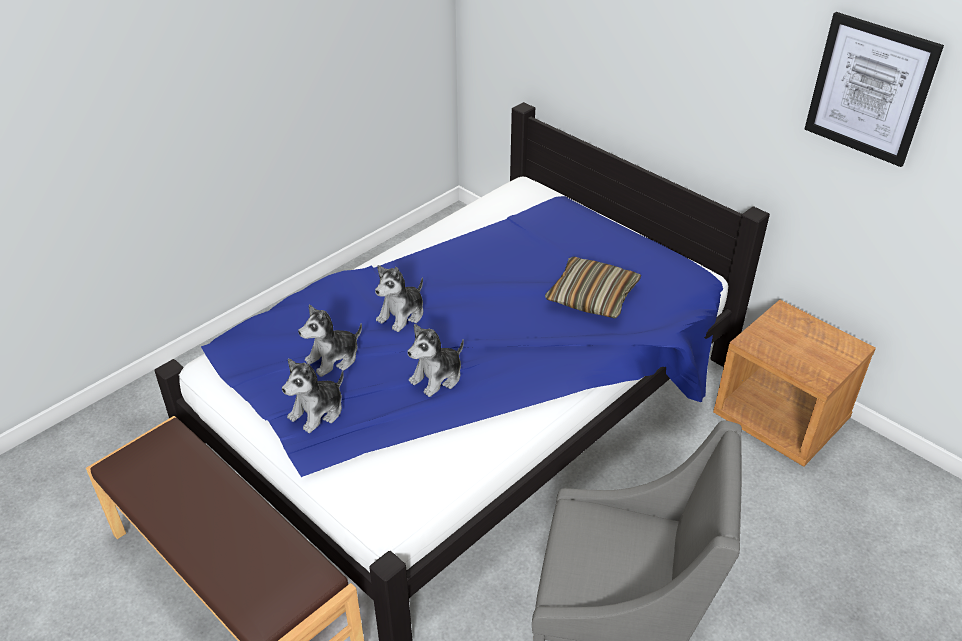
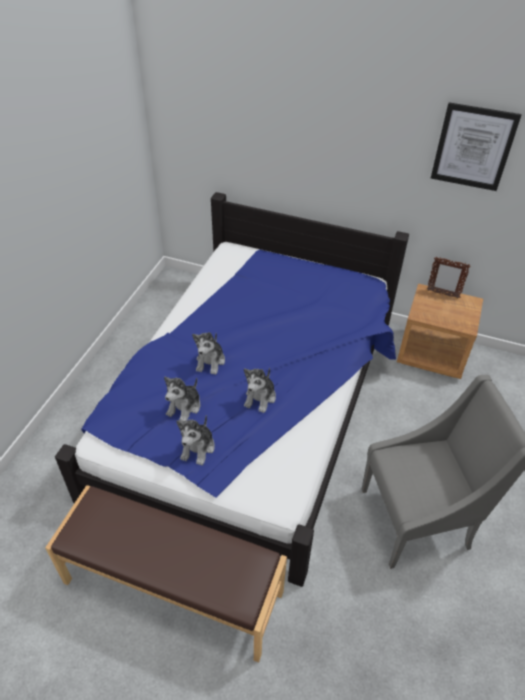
camera: 25 degrees left, 5 degrees up
pillow [545,256,641,318] -> none
none -> picture frame [427,257,471,298]

